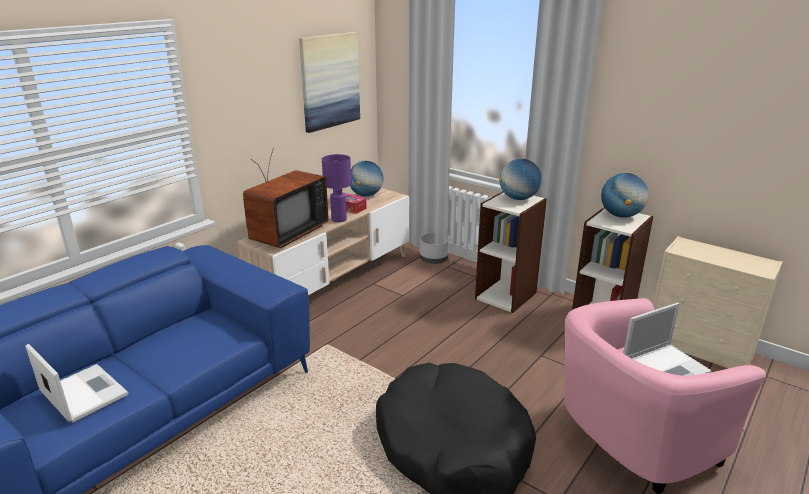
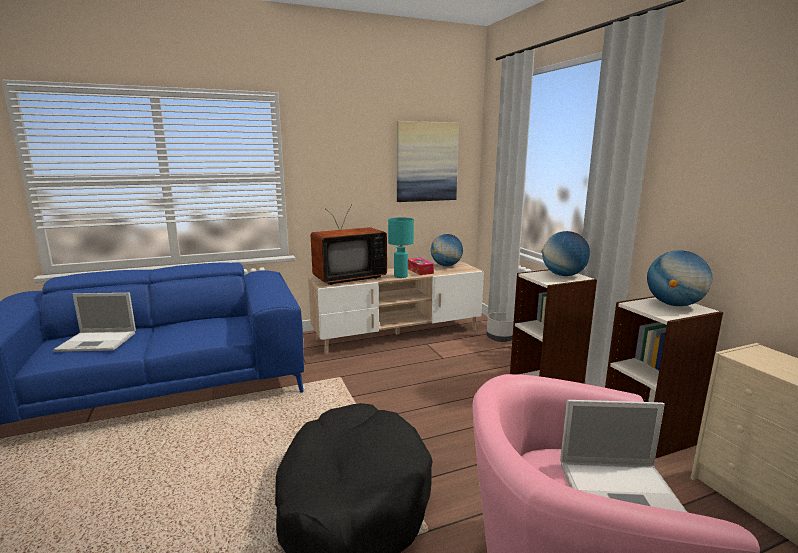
camera: 30 degrees right, 10 degrees down
laptop [25,344,128,423] -> laptop turned 105 degrees clockwise [53,293,136,352]
purple table lamp [322,154,351,222] -> turquoise table lamp [388,217,414,278]

